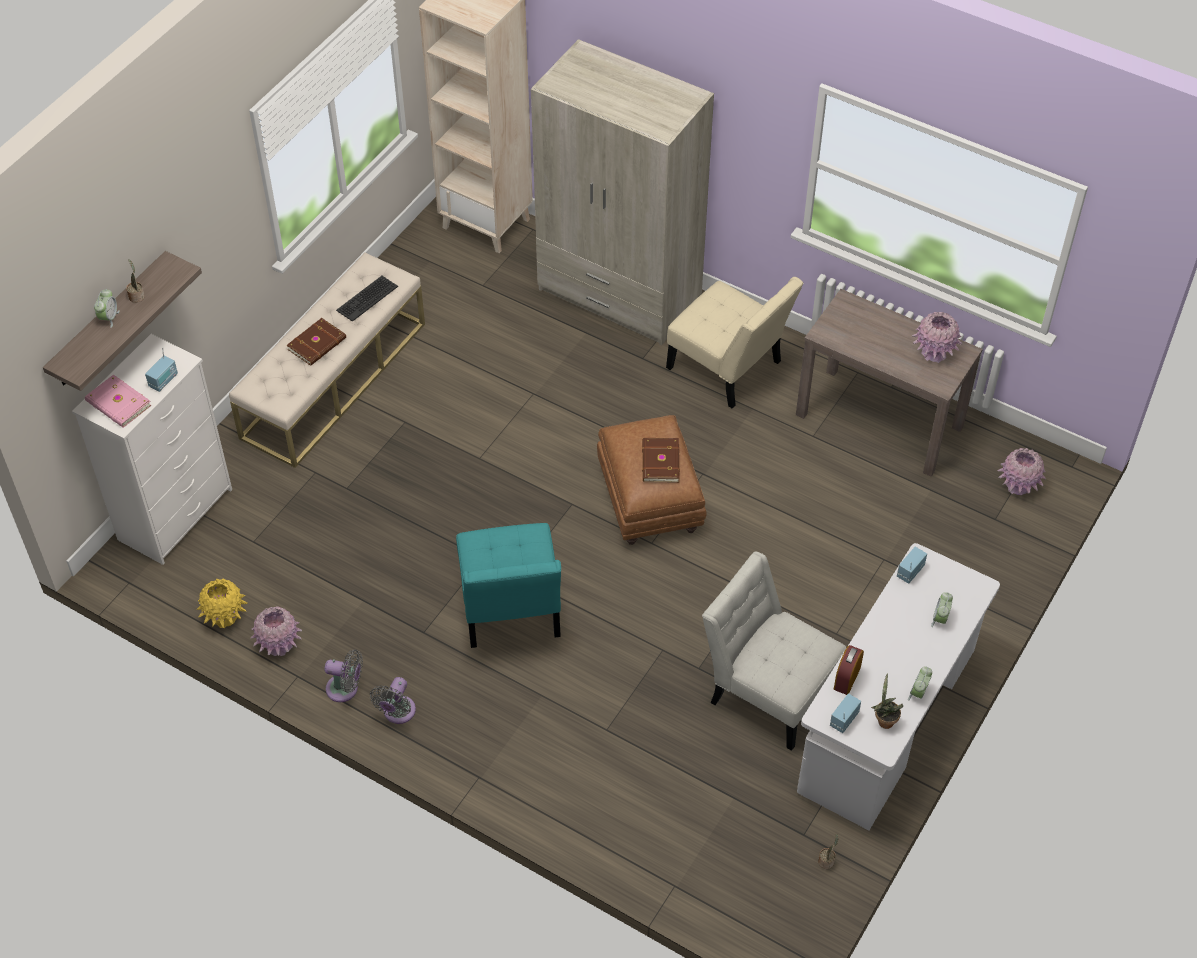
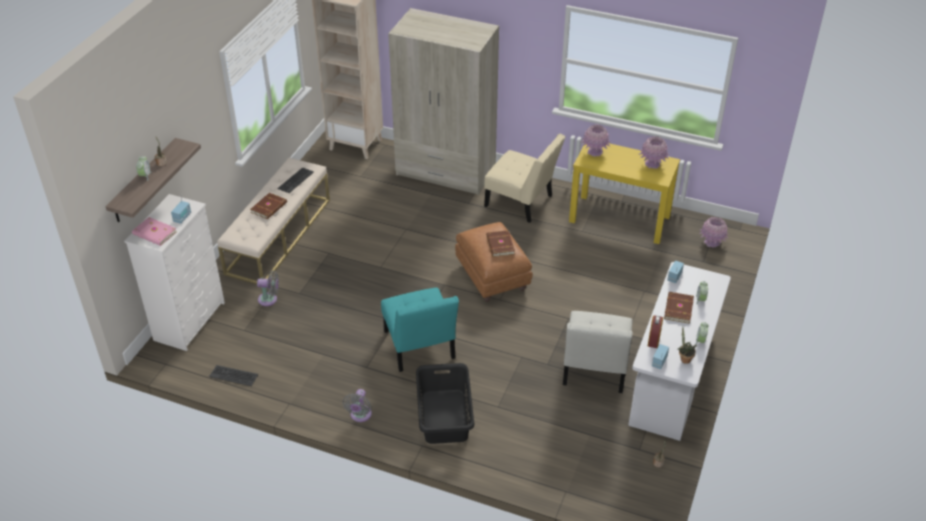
camera: 10 degrees left, 10 degrees down
yellow vase [197,579,248,628] -> keyboard [209,365,258,386]
pink vase [251,606,302,656] -> pink vase moved to [581,124,611,157]
grey fan [324,650,363,702] -> grey fan moved to [257,270,279,306]
white chair [702,551,846,751] -> white chair turned 105 degrees counterclockwise [563,311,633,393]
brown console table [796,289,983,477] -> yellow console table [569,143,680,244]
none -> black laundry basket [416,363,474,444]
none -> brown book [664,292,694,324]

